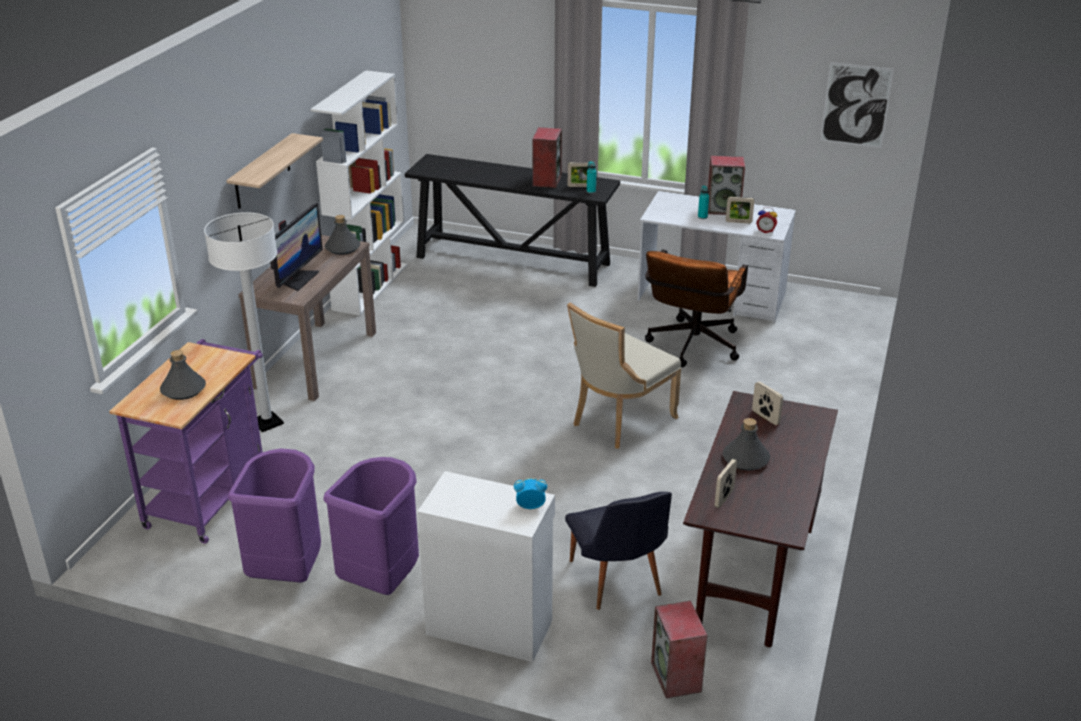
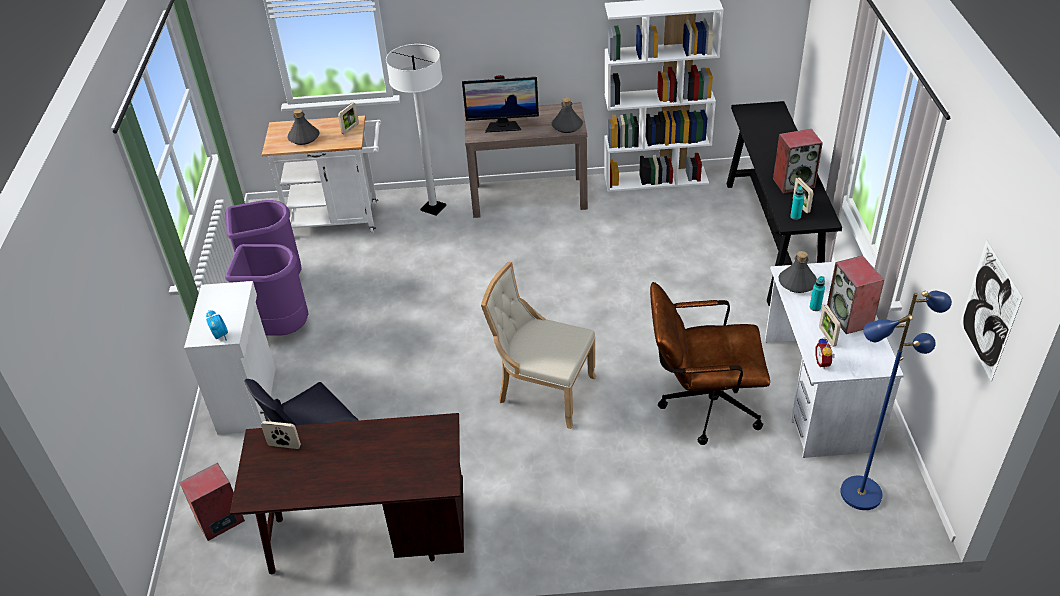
camera: 70 degrees right, 10 degrees up
purple cart [109,339,263,544] -> white cart [262,115,381,233]
shelf [226,133,323,209] -> none
grey bottle [723,418,770,471] -> grey bottle moved to [779,251,817,293]
picture frame [752,381,783,425] -> picture frame moved to [338,102,359,135]
none -> blue floor lamp [840,291,952,510]

